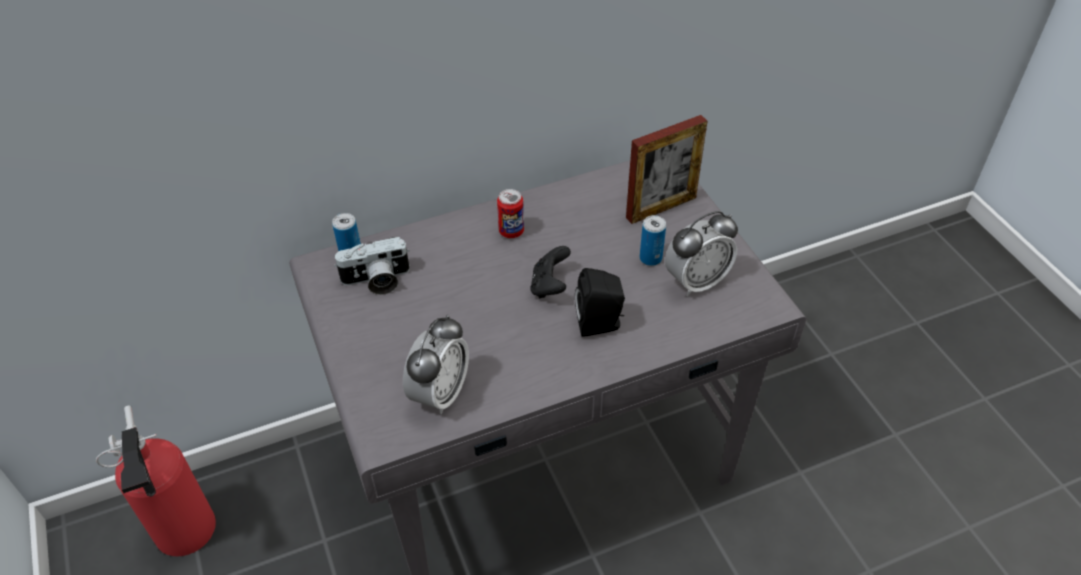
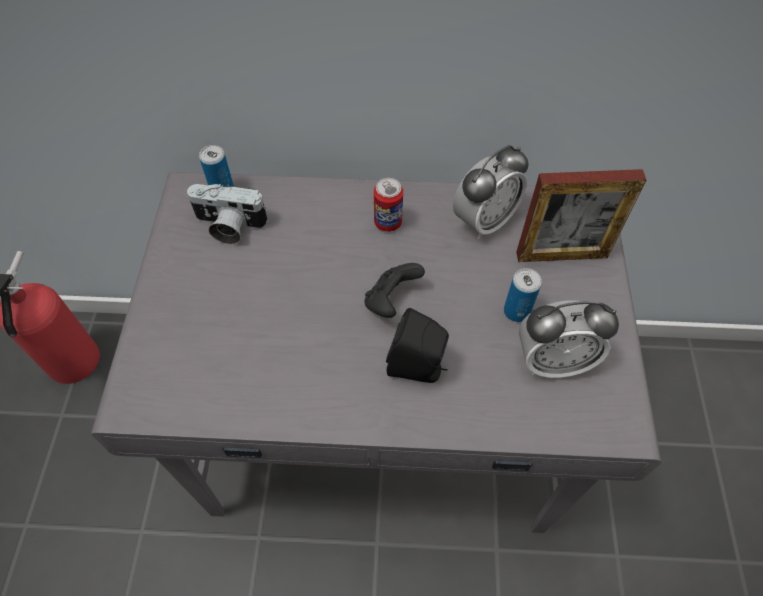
camera: 25 degrees right, 10 degrees up
alarm clock [403,315,469,414] -> alarm clock moved to [453,145,529,239]

